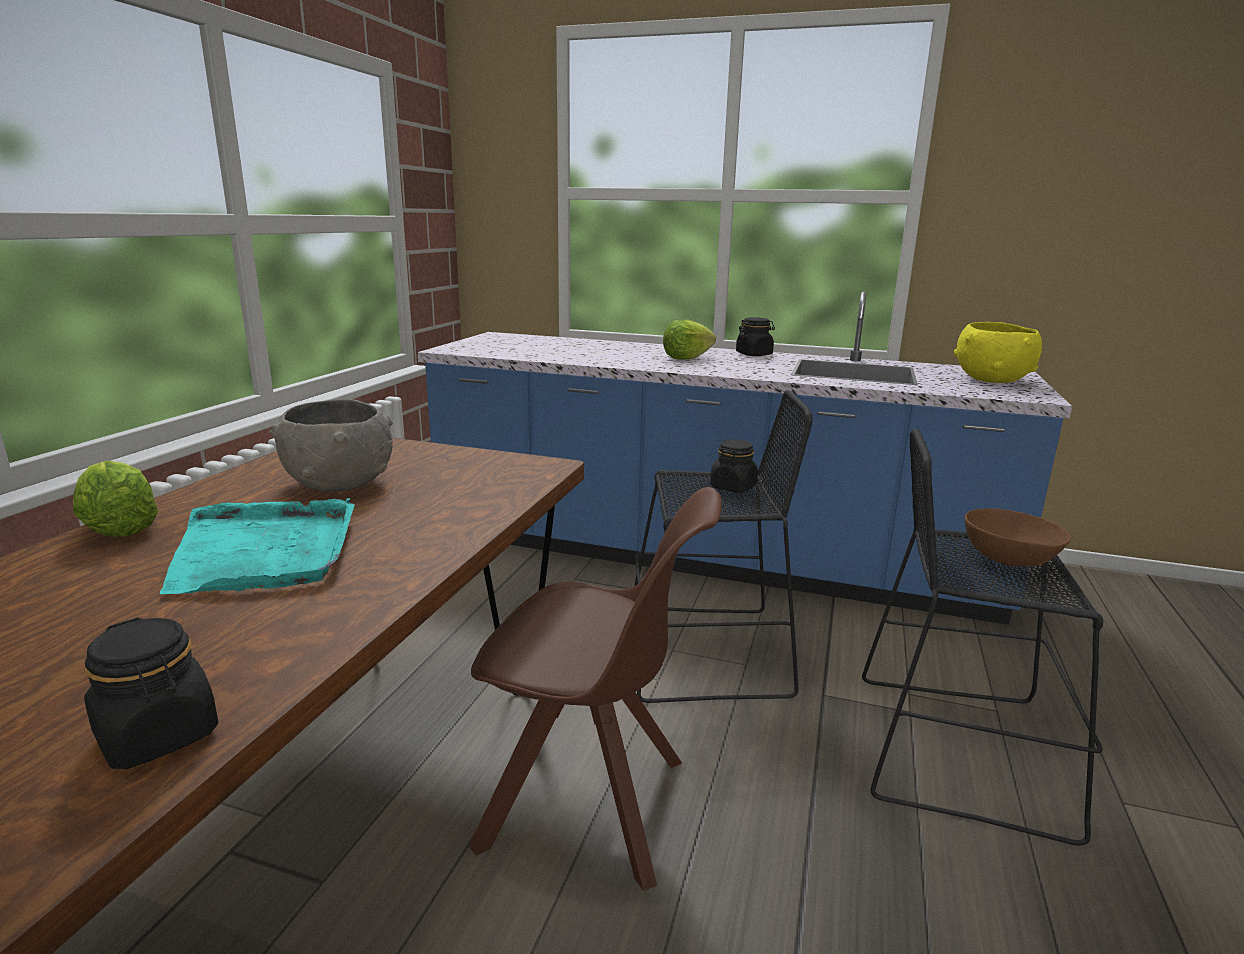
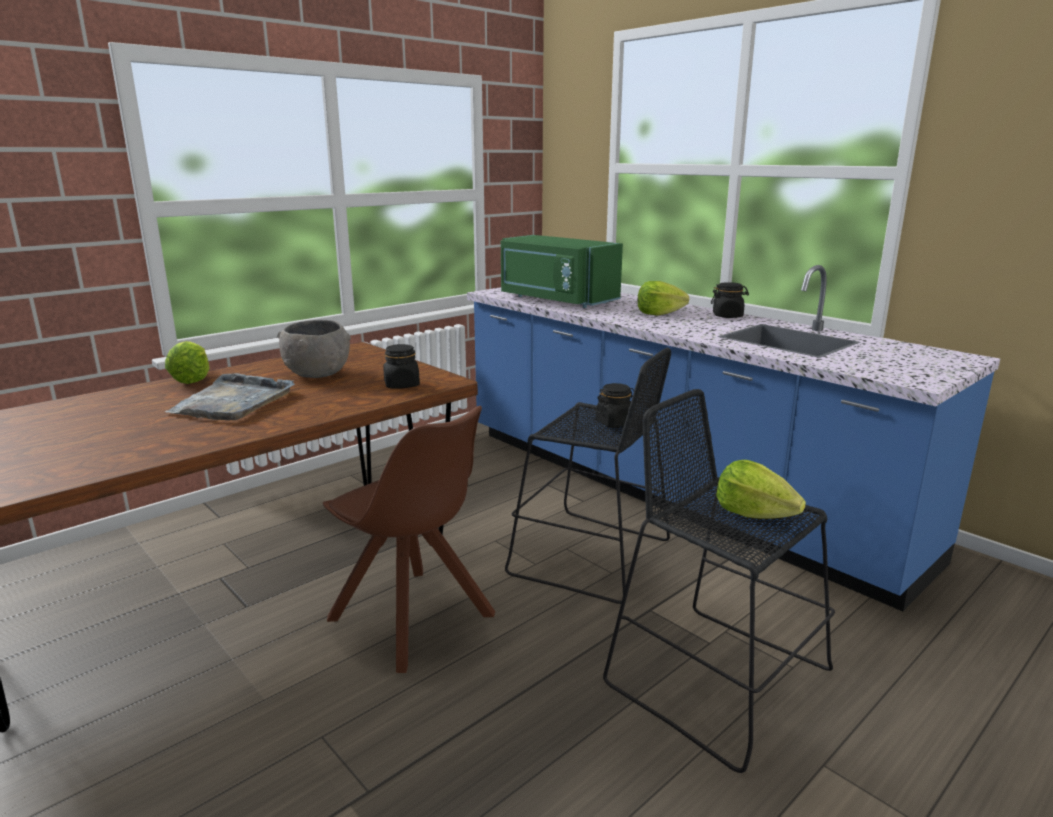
camera: 30 degrees right, 0 degrees up
black jar [84,617,218,769] -> black jar moved to [383,344,420,389]
turquoise tray [159,498,355,594] -> grey tray [165,373,295,420]
yellow bowl [954,322,1042,383] -> none
brown bowl [965,508,1071,566] -> lettuce [716,460,806,519]
none -> green microwave [501,235,623,308]

